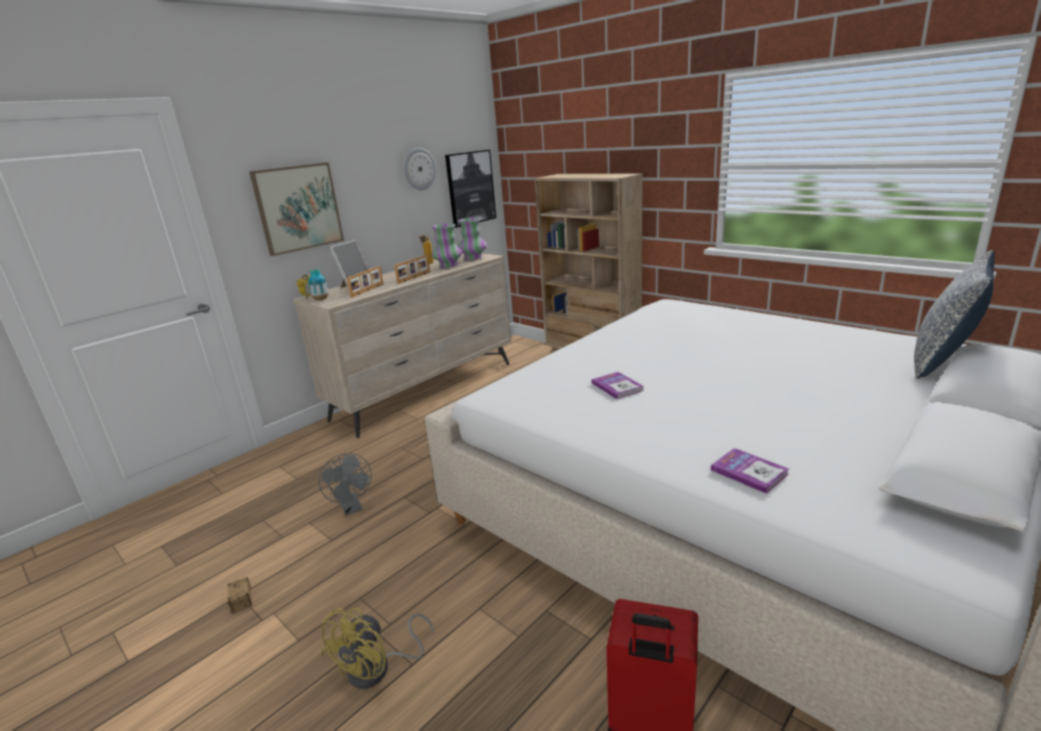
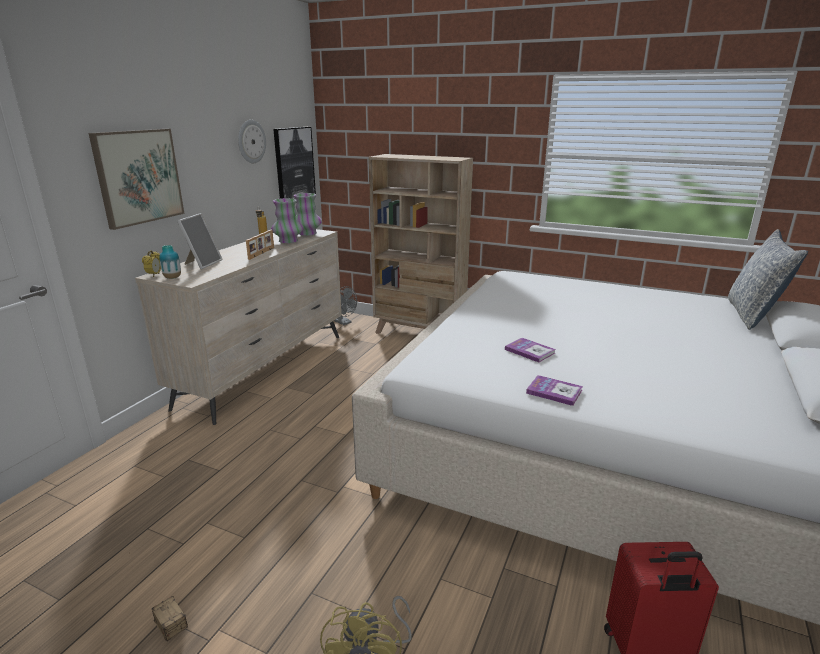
camera: 20 degrees left, 0 degrees up
grey fan [319,453,372,516] -> grey fan moved to [334,286,357,325]
picture frame [347,266,384,298] -> none
book [711,448,789,494] -> book moved to [526,375,583,406]

